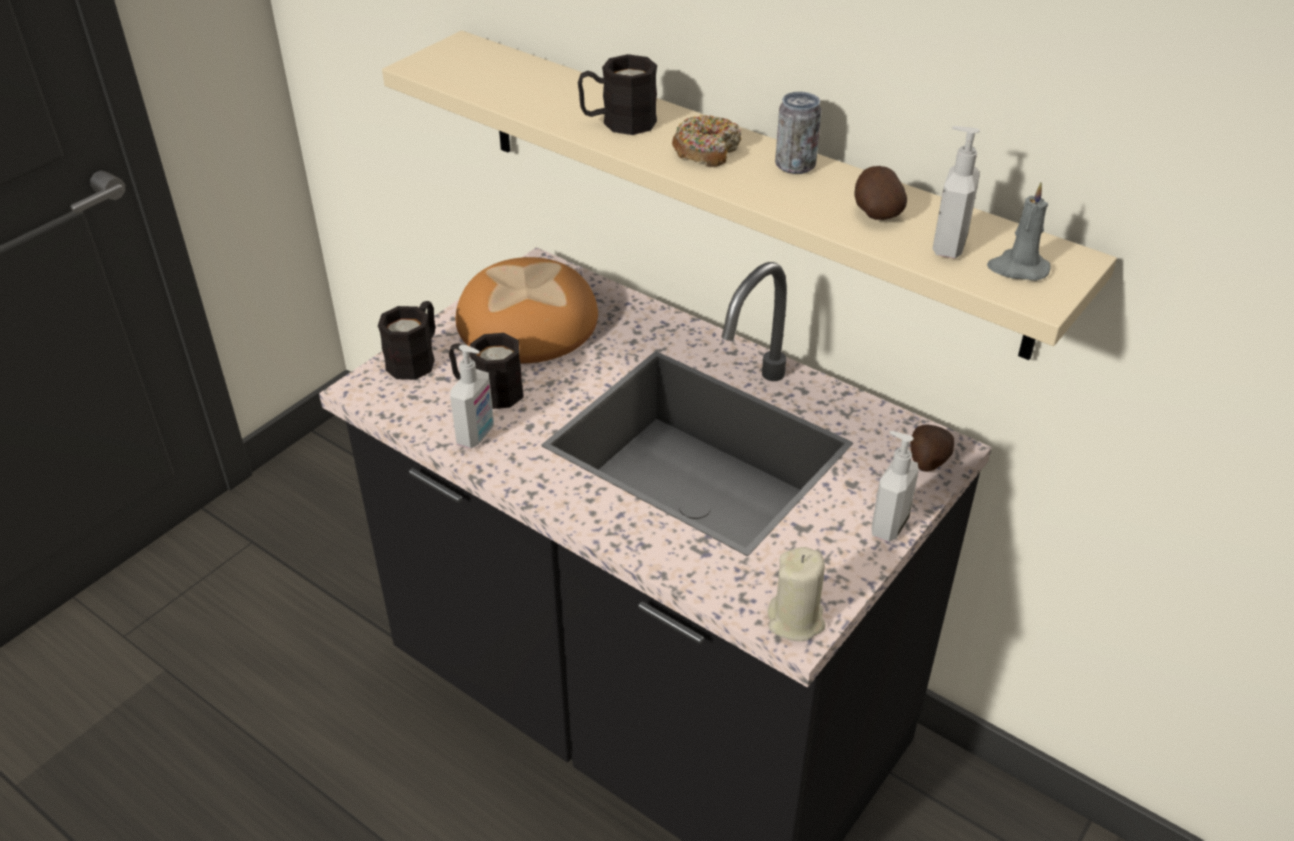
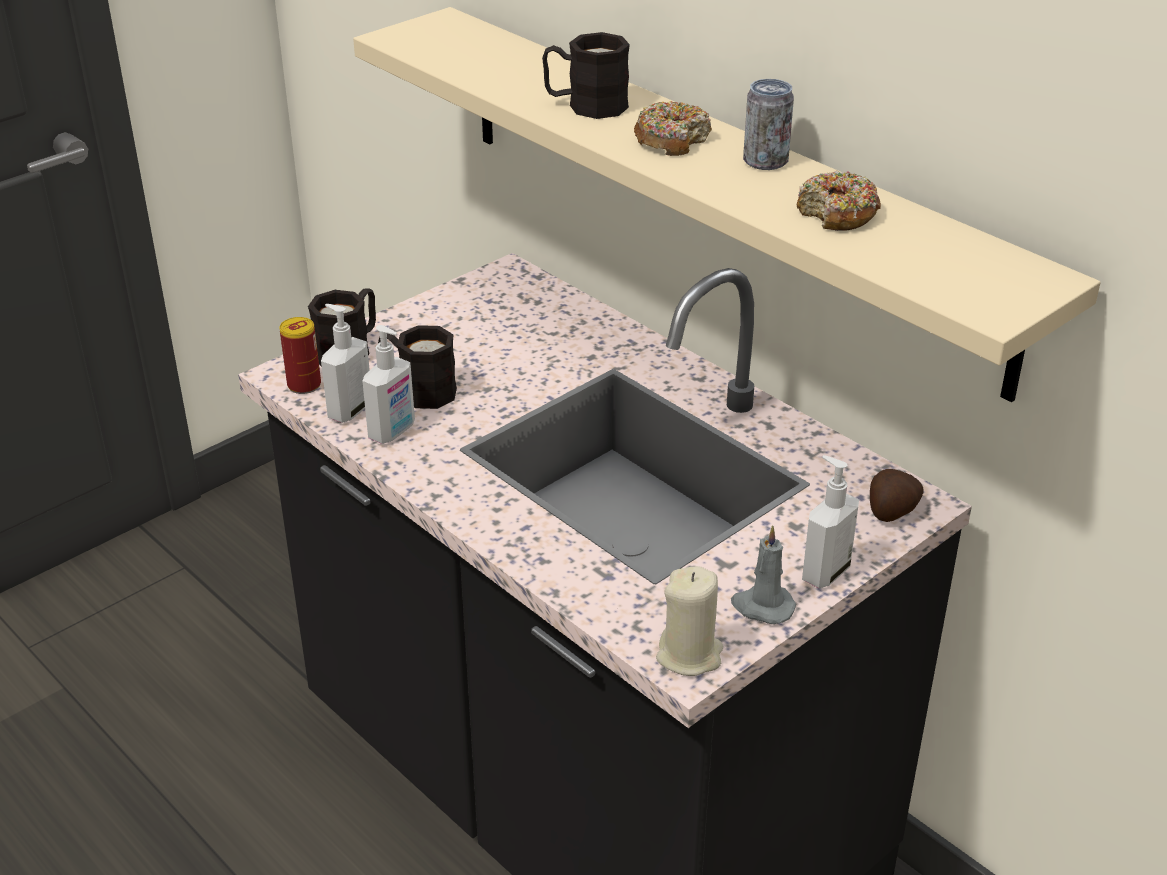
camera: 10 degrees right, 5 degrees down
bread [455,257,598,363] -> none
potato [854,166,907,220] -> donut [797,171,881,231]
soap dispenser [933,126,980,258] -> soap dispenser moved to [321,304,370,423]
grey candle [987,182,1051,281] -> grey candle moved to [731,525,796,624]
none -> can [279,317,321,394]

